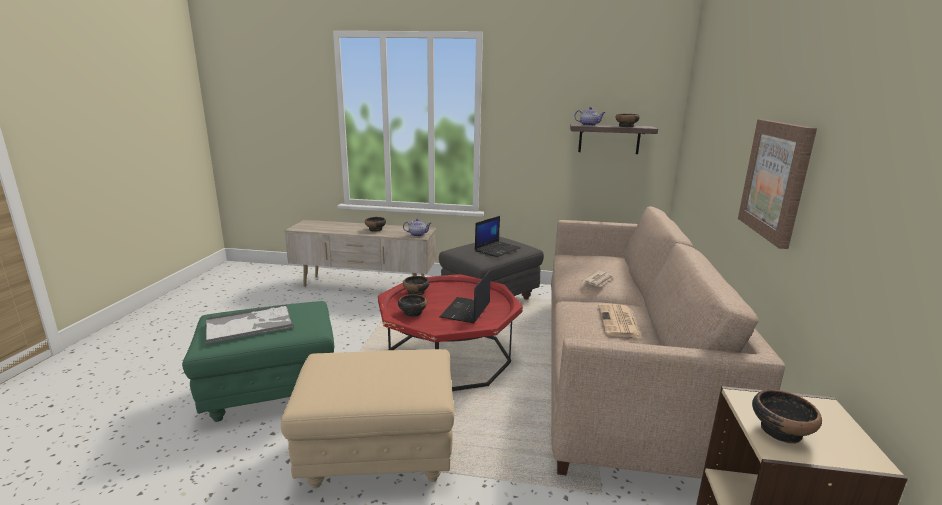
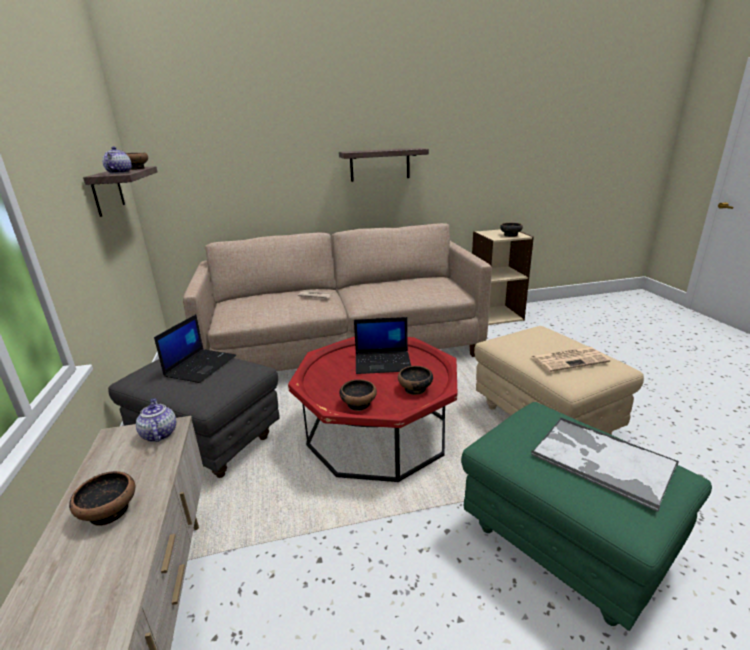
camera: 110 degrees left, 5 degrees up
laptop [475,216,521,257] -> laptop turned 90 degrees clockwise [154,314,236,383]
newspaper [598,304,642,338] -> newspaper moved to [531,347,610,372]
picture [738,119,817,249] -> shelf [339,148,429,182]

